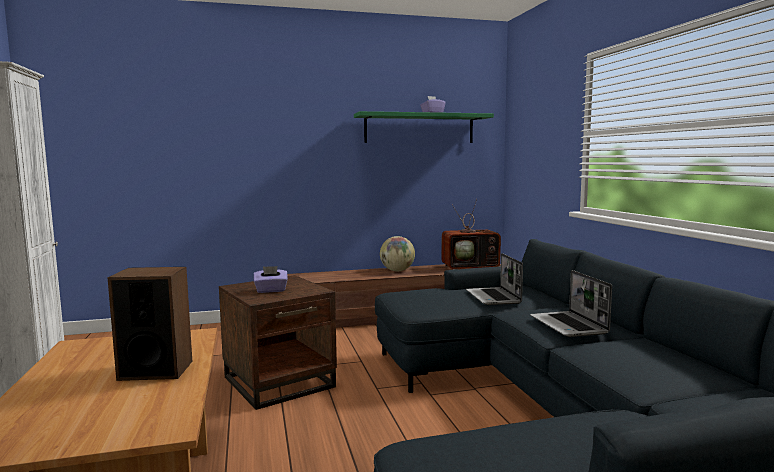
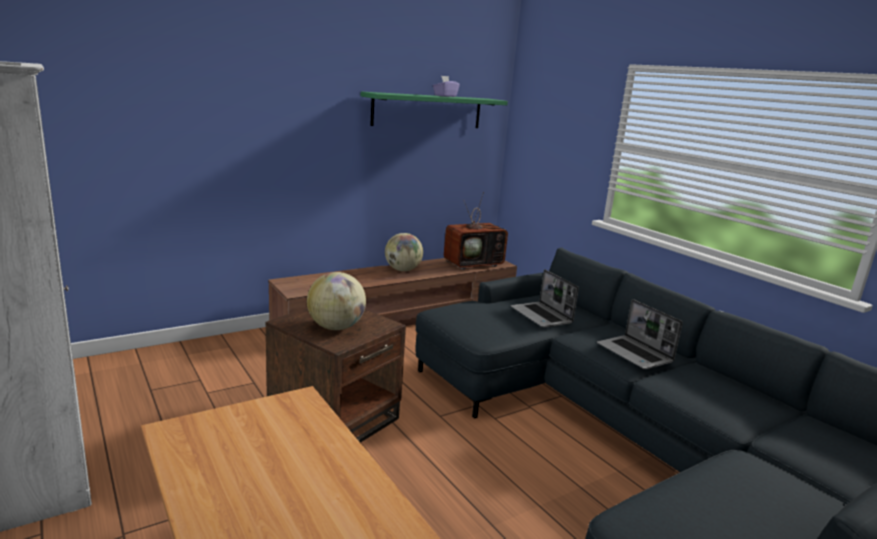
camera: 20 degrees left, 10 degrees up
speaker [107,267,192,381] -> none
purple tissue box [254,266,288,293] -> globe [307,272,366,330]

